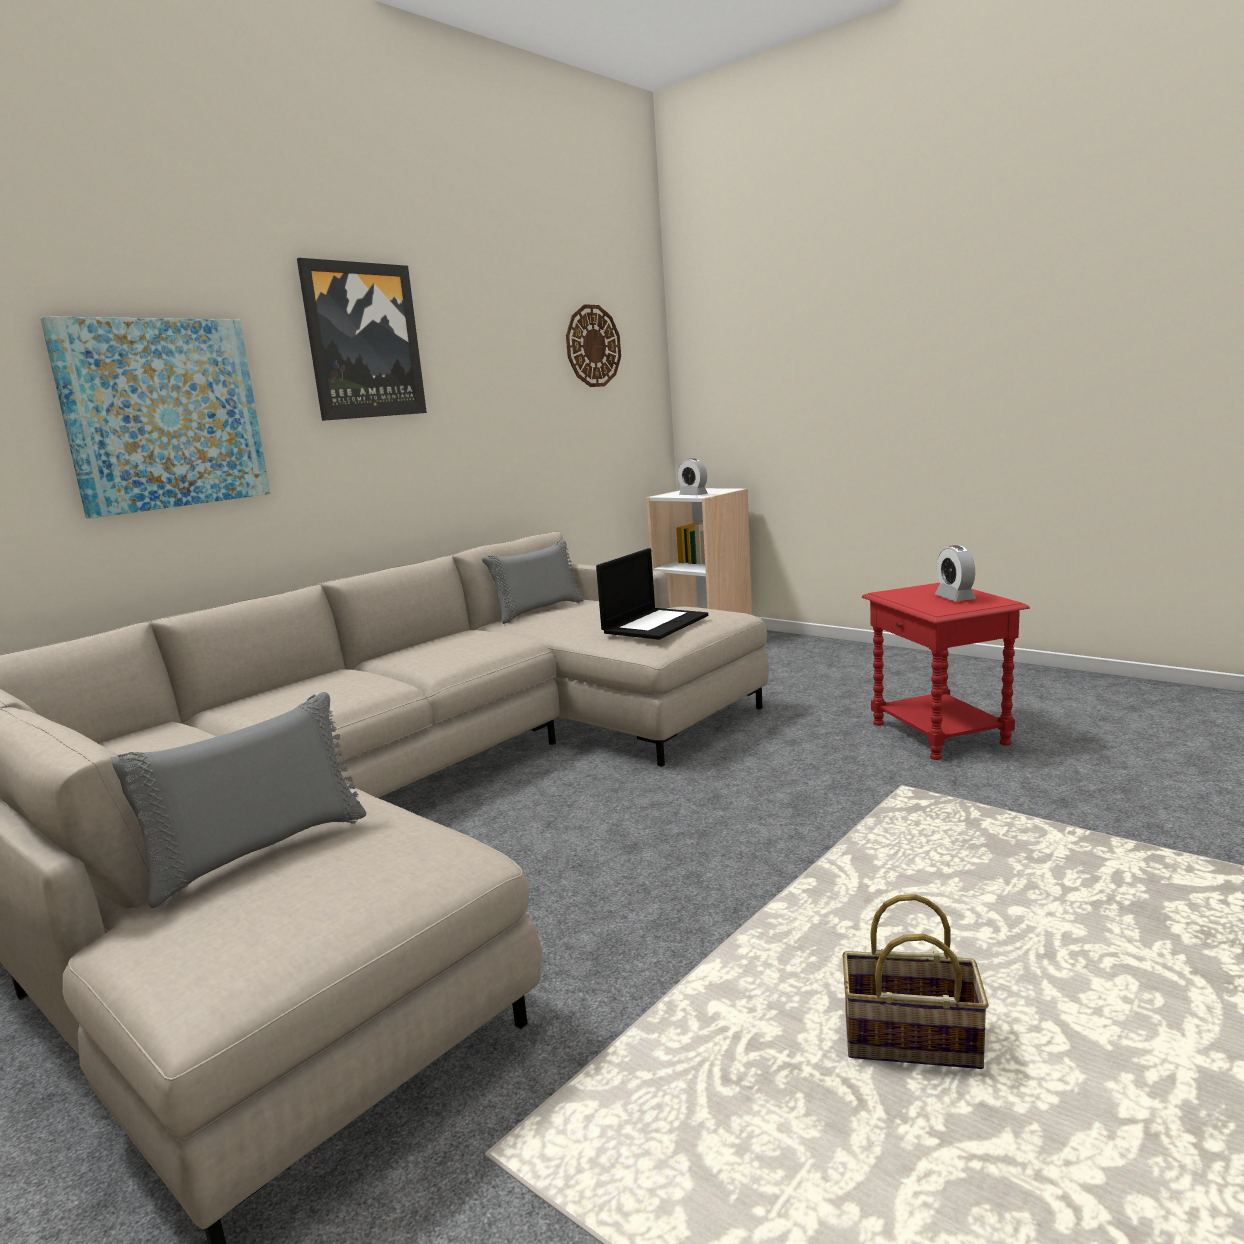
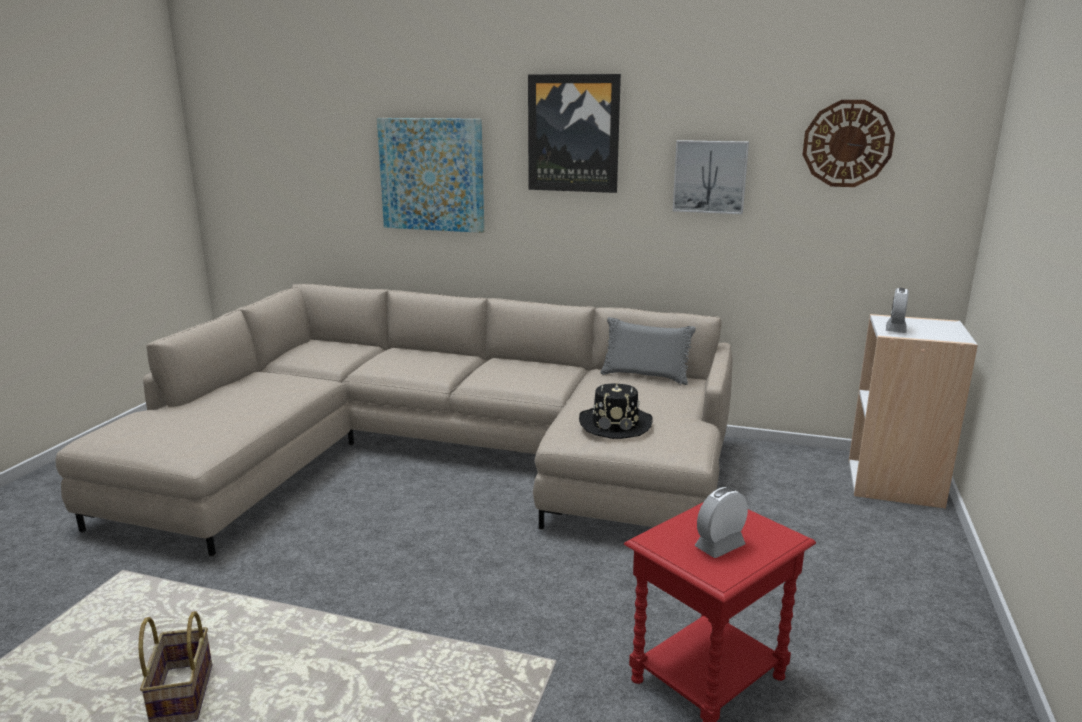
camera: 65 degrees right, 5 degrees up
grey pillow [110,692,366,908] -> none
laptop [596,548,708,640] -> black hat [579,384,653,439]
none -> picture [673,140,749,214]

